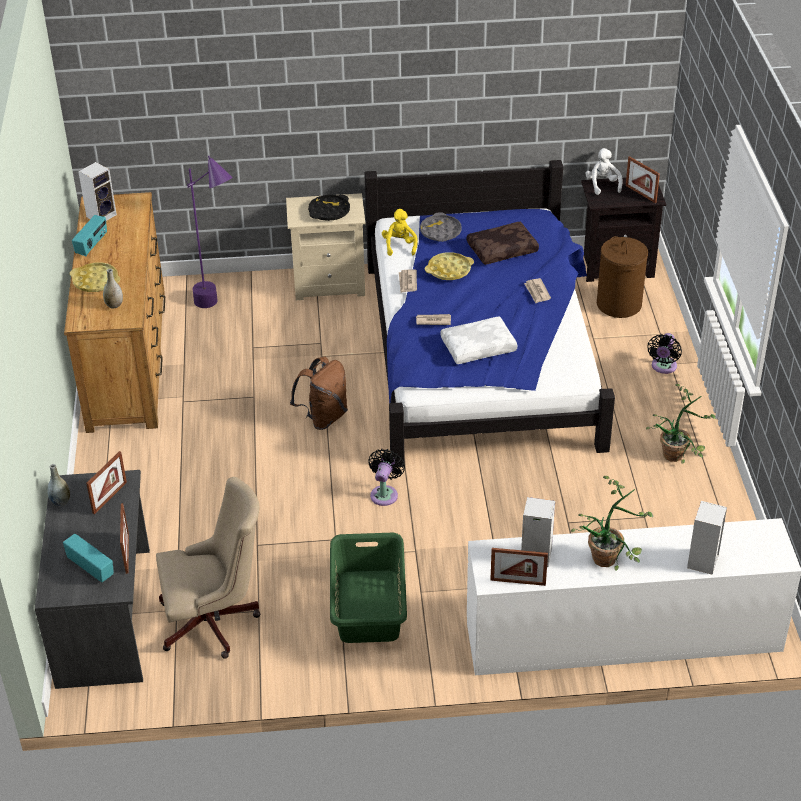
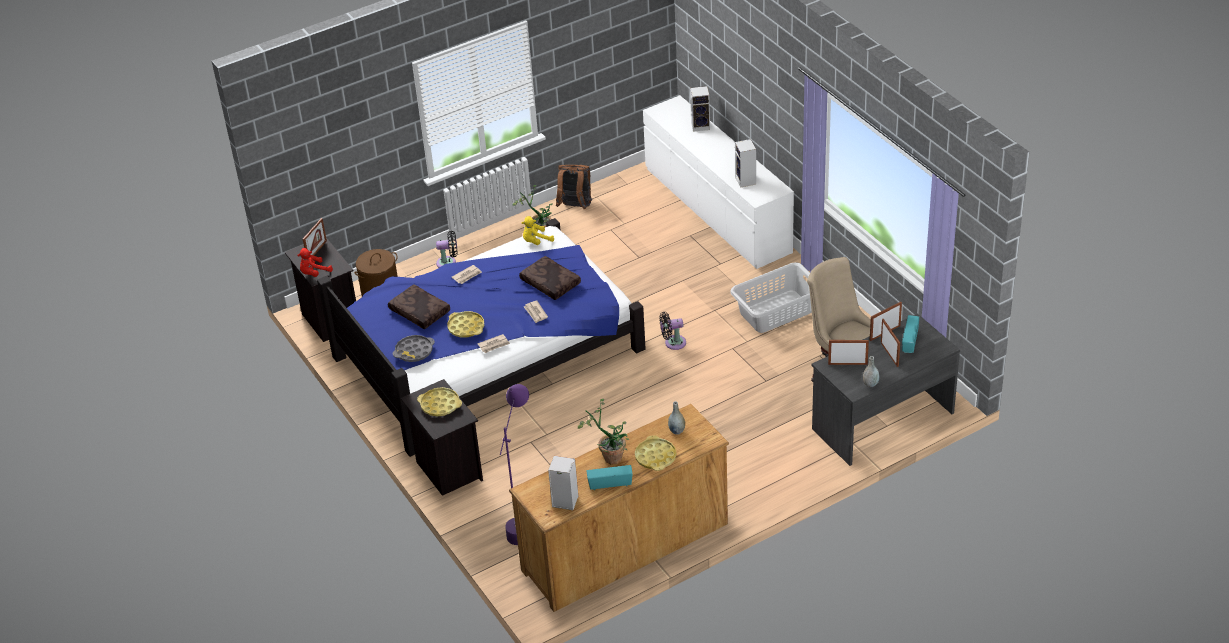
camera: 115 degrees left, 0 degrees up
beige nightstand [286,193,366,300] -> black nightstand [401,379,483,496]
brown backpack [290,356,348,430] -> brown backpack moved to [556,165,592,209]
black tray [308,195,350,221] -> yellow tray [417,387,462,416]
green laundry basket [330,533,407,643] -> grey laundry basket [730,262,812,333]
yellow plush toy [382,209,418,256] -> yellow plush toy moved to [522,216,554,245]
white pillow [440,316,517,364] -> brown pillow [519,256,581,300]
picture frame [490,548,548,586] -> picture frame moved to [881,319,900,367]
potted plant [571,476,653,571] -> potted plant moved to [578,399,630,465]
white plush toy [585,148,623,195] -> red plush toy [297,248,333,277]

